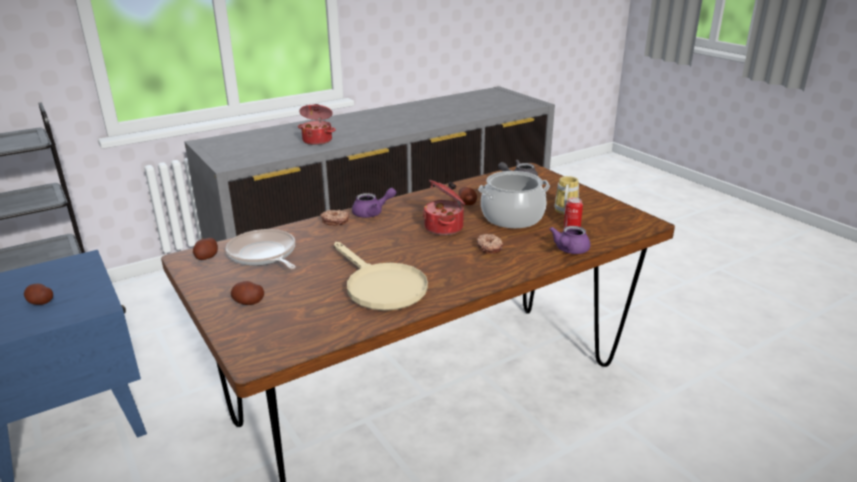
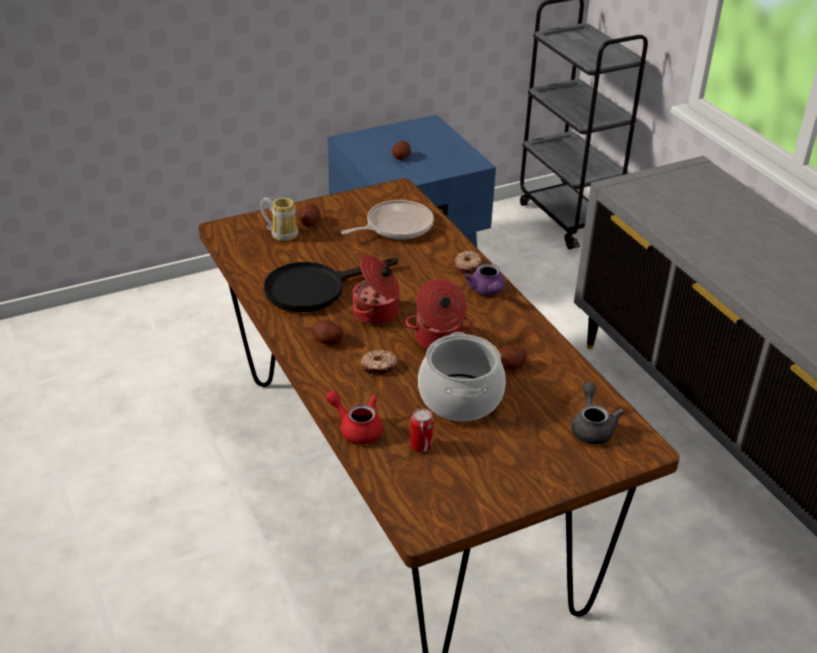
camera: 95 degrees right, 10 degrees up
potato [193,238,218,260] -> potato moved to [312,320,344,345]
cooking pot [298,104,336,145] -> cooking pot moved to [352,255,399,325]
beige frying pan [334,242,428,311] -> black frying pan [264,258,398,312]
purple teapot [549,226,591,254] -> red teapot [326,391,383,444]
mug [554,176,579,215] -> mug moved to [260,198,298,241]

